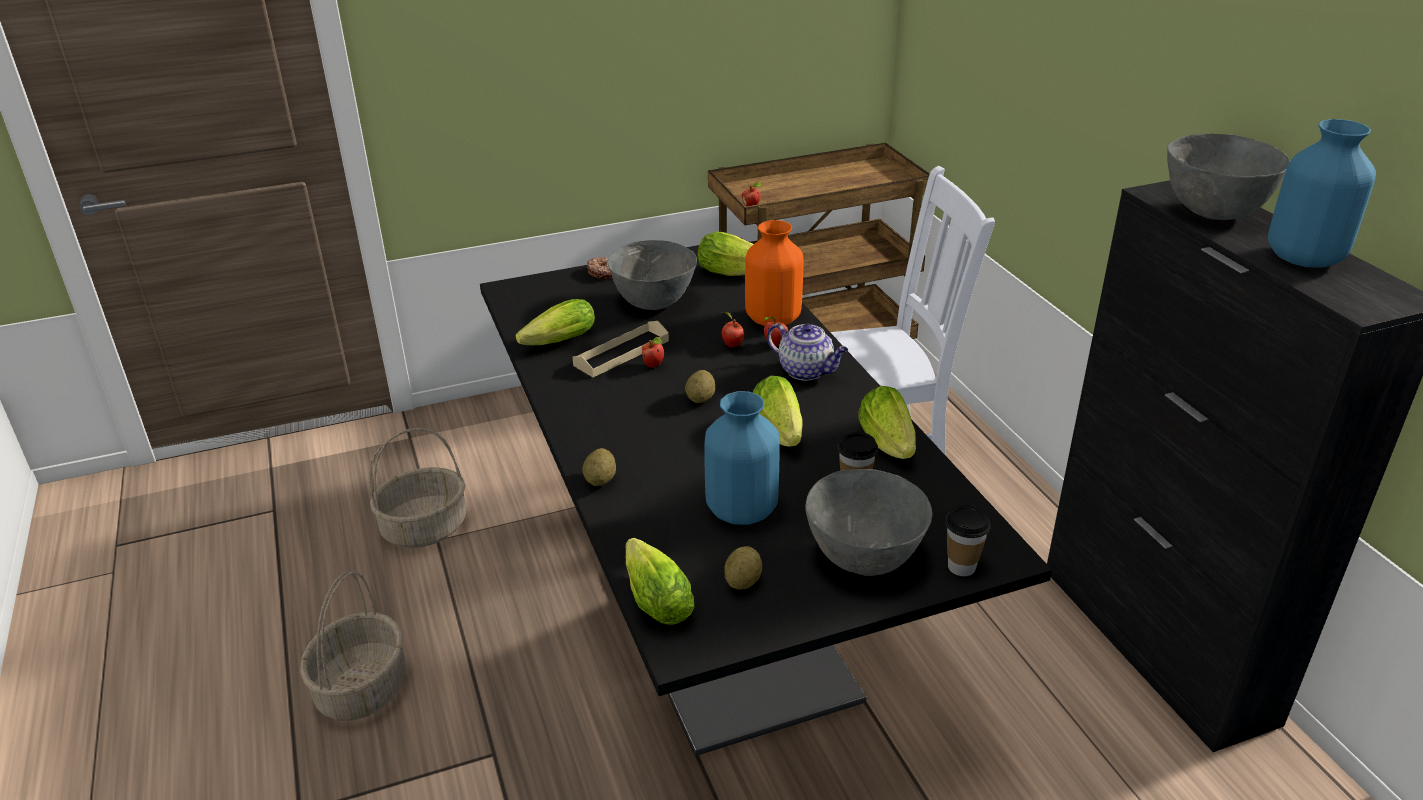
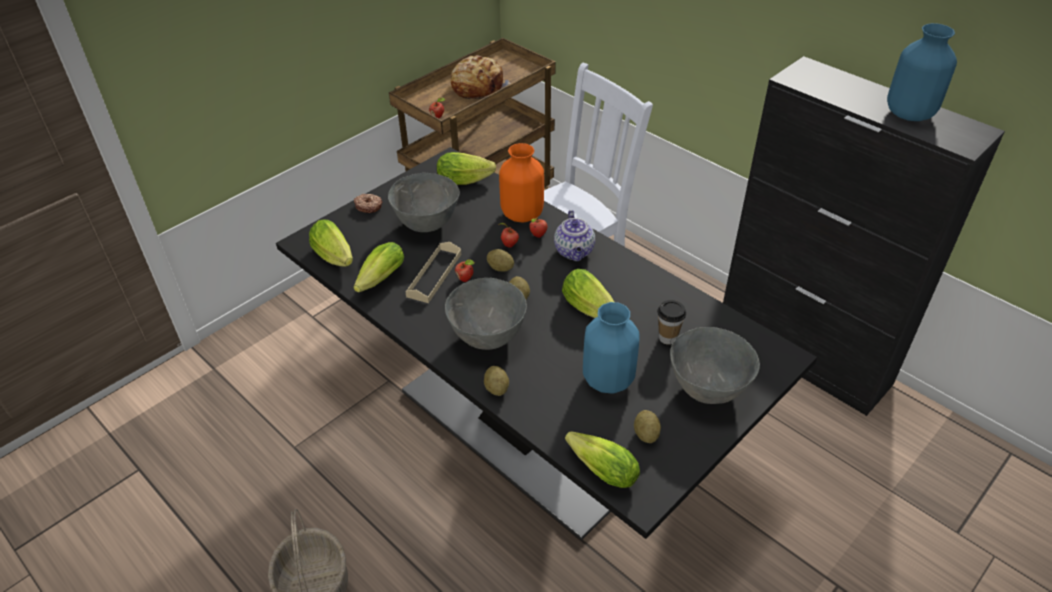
camera: 25 degrees left, 10 degrees up
basket [370,428,466,548] -> none
teapot [767,323,848,381] -> teapot turned 75 degrees clockwise [554,210,595,261]
lettuce [859,386,916,459] -> lettuce moved to [309,219,353,266]
cup [945,505,991,576] -> none
grey bowl [1167,134,1290,220] -> grey bowl moved to [445,278,527,350]
none -> bread [451,55,511,99]
none -> potato [487,249,514,271]

